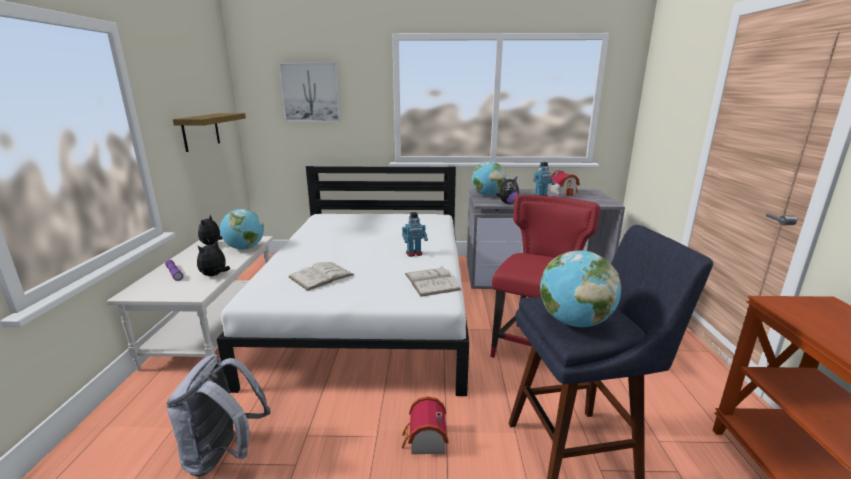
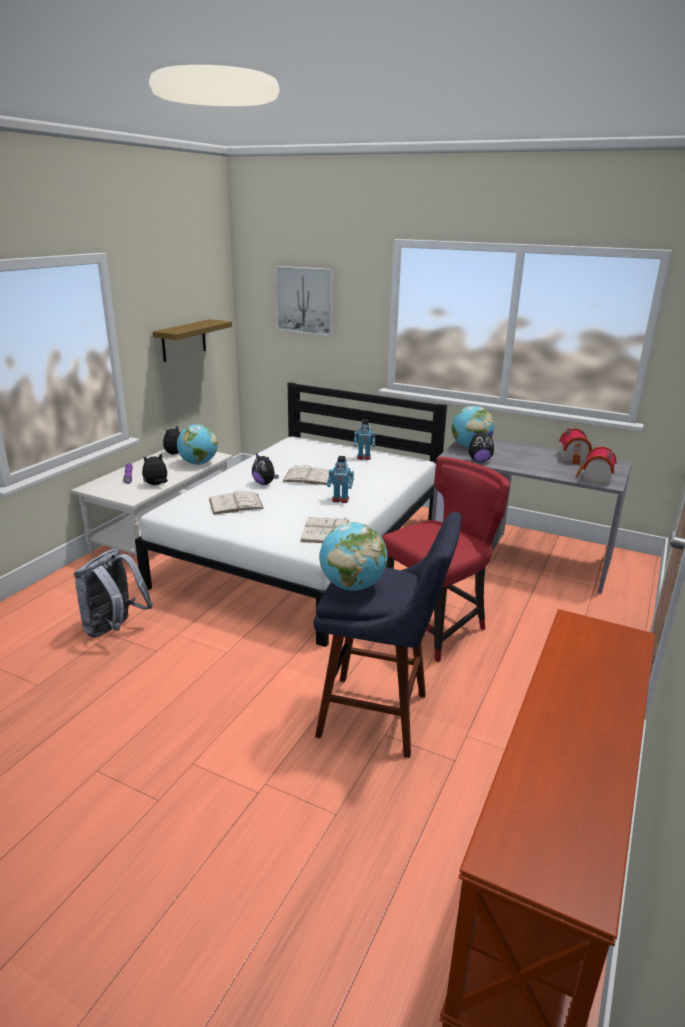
camera: 25 degrees right, 5 degrees up
toy house [401,396,449,454] -> toy house moved to [576,446,617,485]
toy robot [533,162,555,196] -> toy robot moved to [354,419,375,460]
none -> plush toy [252,453,279,485]
none -> white book [283,465,329,485]

